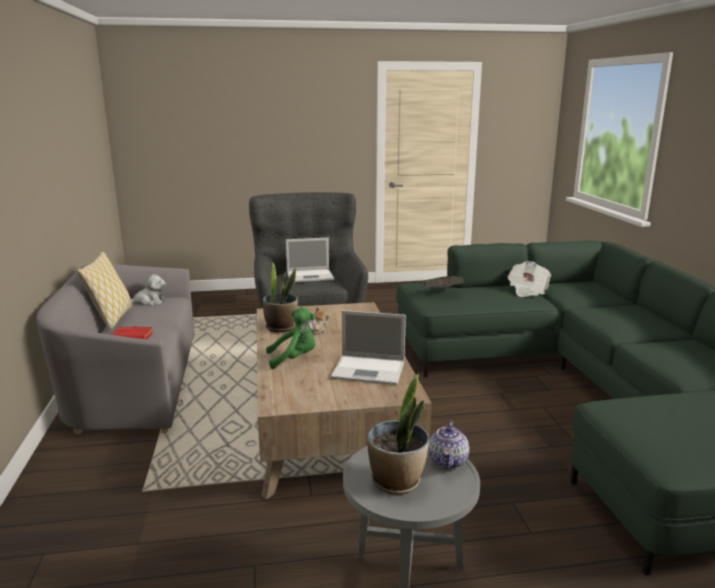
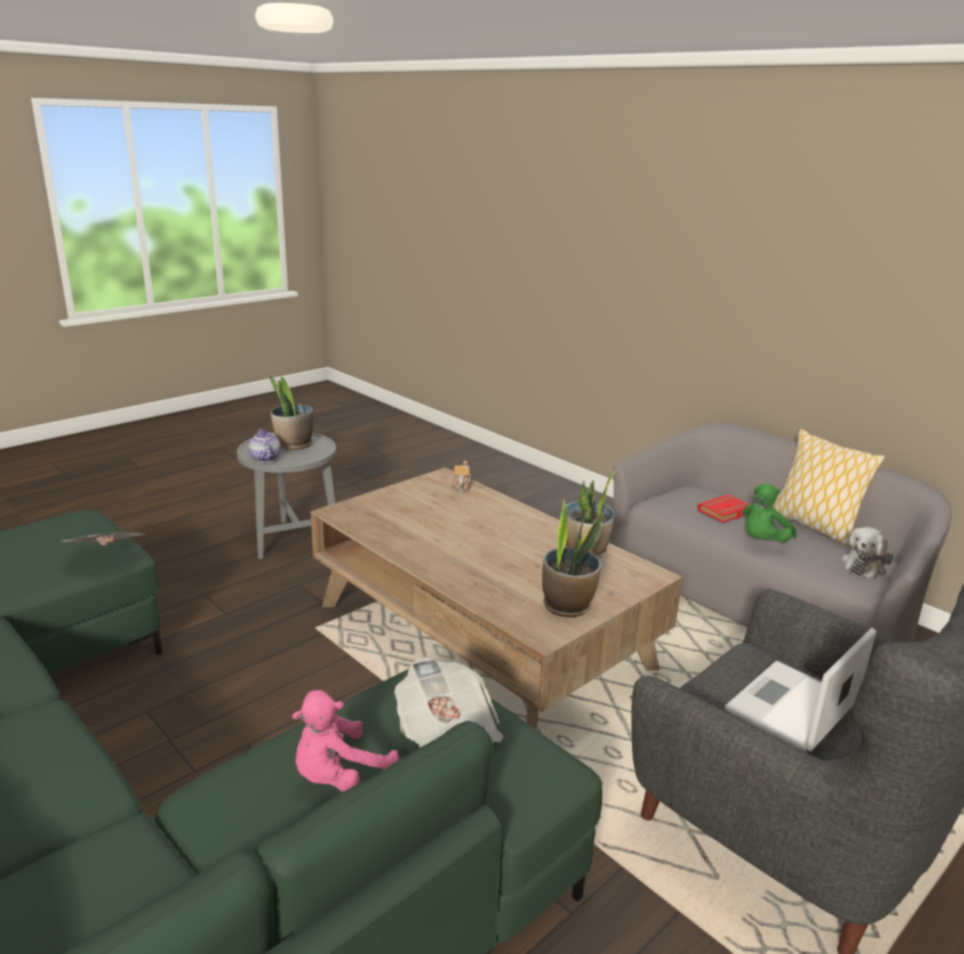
camera: 145 degrees right, 5 degrees up
green plush toy [266,307,315,369] -> green plush toy moved to [743,483,797,543]
teapot [307,306,329,335] -> teapot moved to [451,461,472,492]
laptop [330,310,406,385] -> none
newspaper [507,261,551,297] -> newspaper moved to [61,532,146,545]
none -> pink plush toy [292,690,400,792]
none -> potted plant [542,499,603,617]

